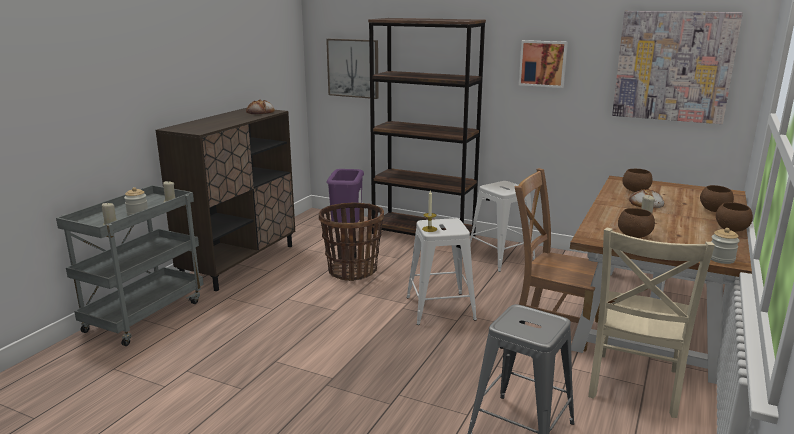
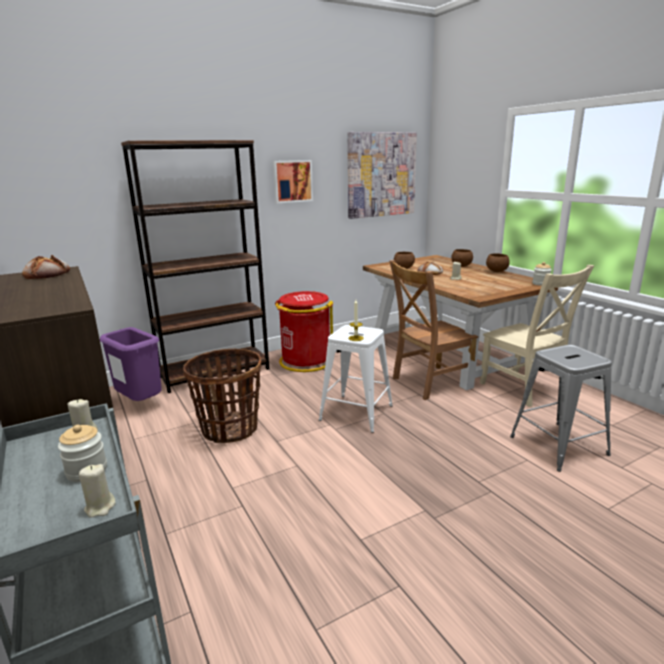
camera: 55 degrees left, 0 degrees up
picture [326,39,379,99] -> none
white stool [470,181,535,272] -> red trash can [275,291,333,372]
brown bowl [618,208,655,238] -> none

